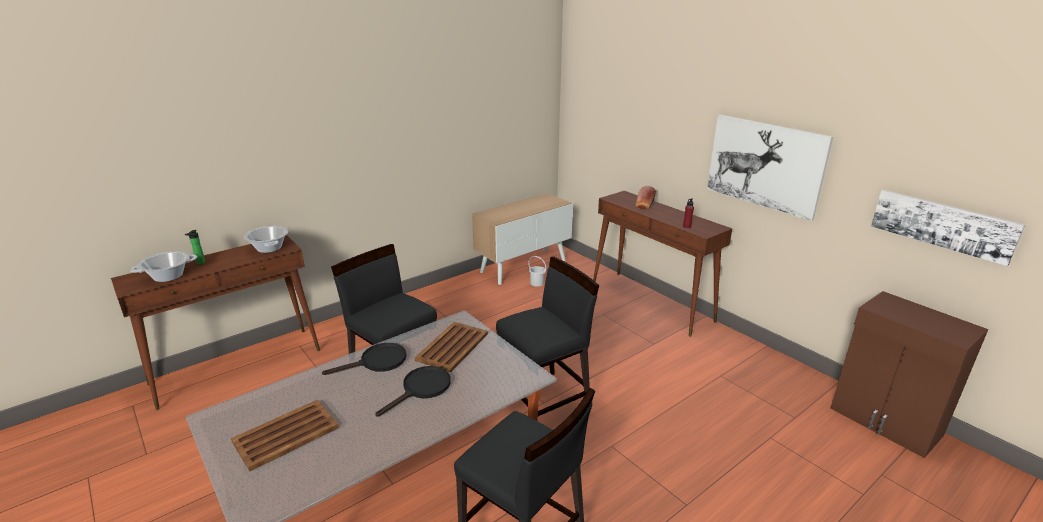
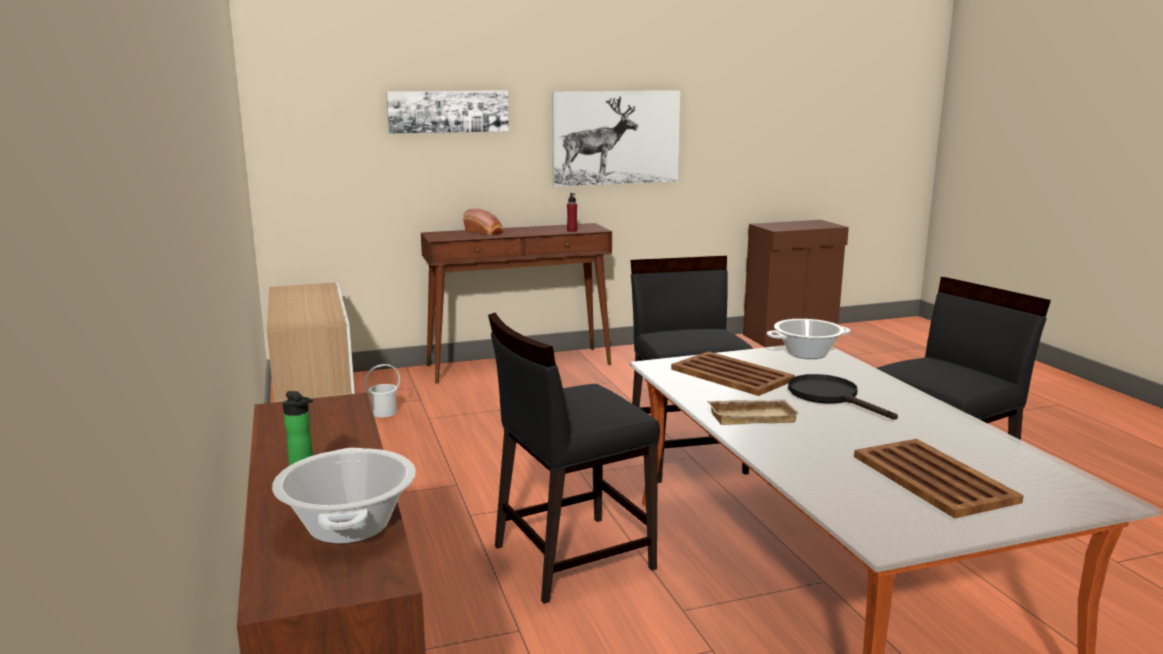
camera: 70 degrees left, 10 degrees down
cooking pot [244,226,288,253] -> cooking pot moved to [767,319,851,359]
black frying pan [322,343,407,375] -> beige tray [707,399,800,425]
picture [871,190,1026,266] -> picture moved to [386,91,509,134]

